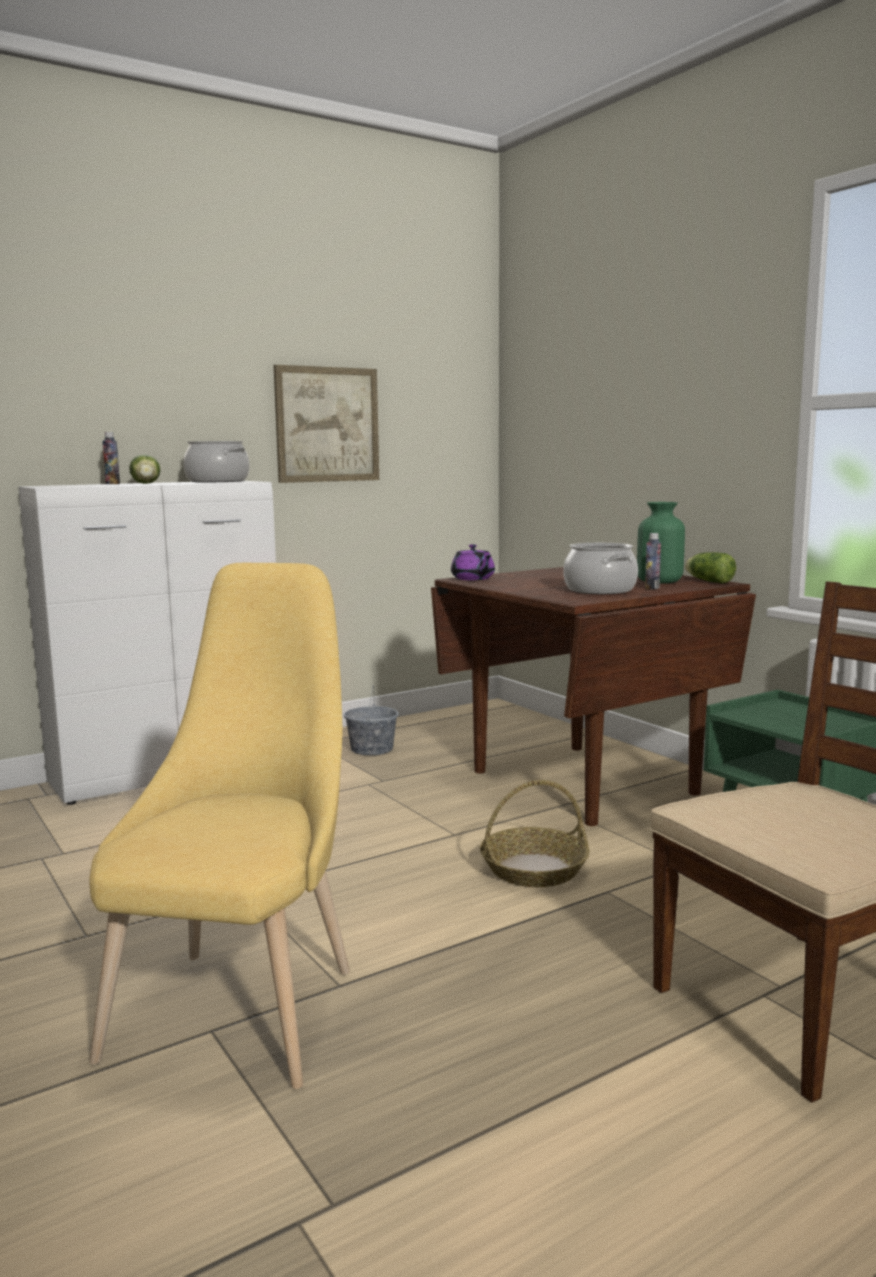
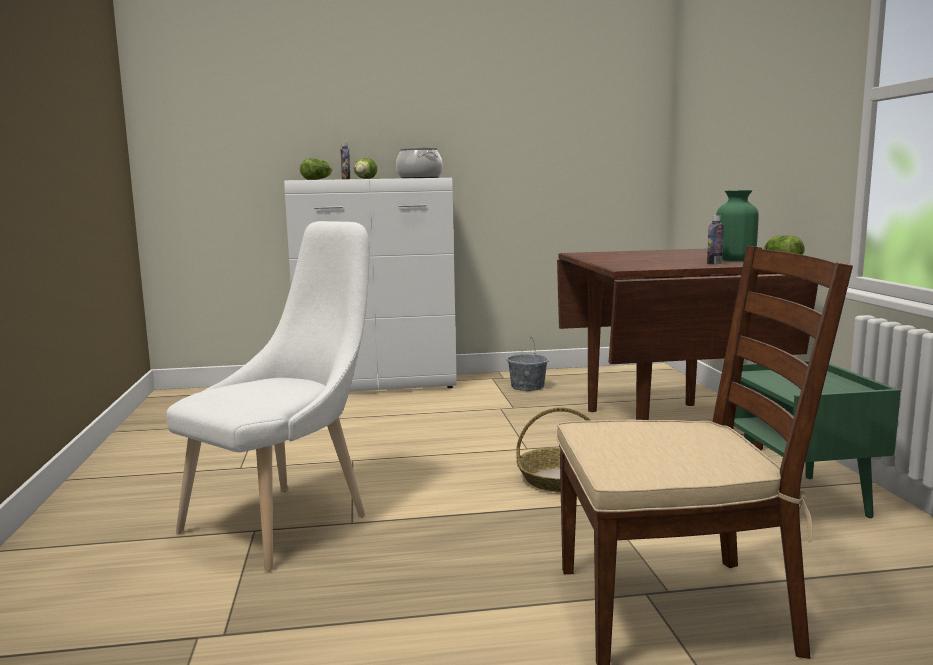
camera: 25 degrees right, 0 degrees up
yellow chair [89,563,350,1089] -> white chair [166,221,370,571]
picture [274,365,379,483] -> none
purple teapot [451,544,495,580] -> none
cooking pot [563,543,638,594] -> none
none -> lettuce [300,158,332,180]

